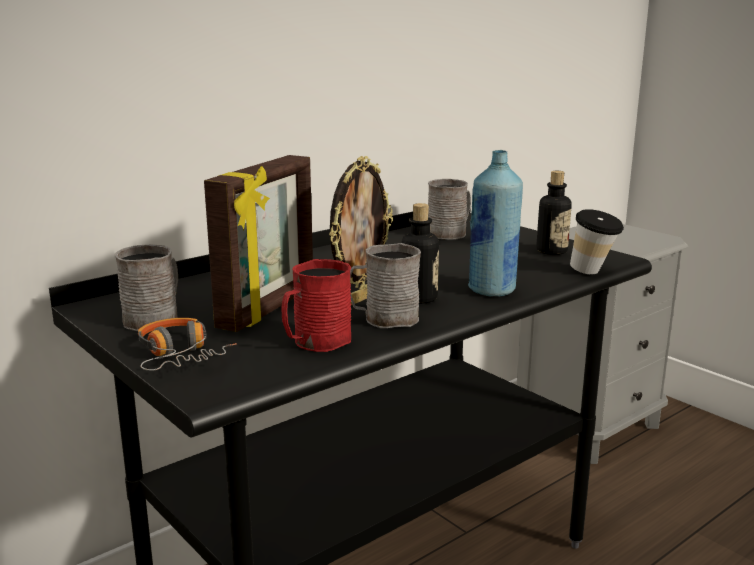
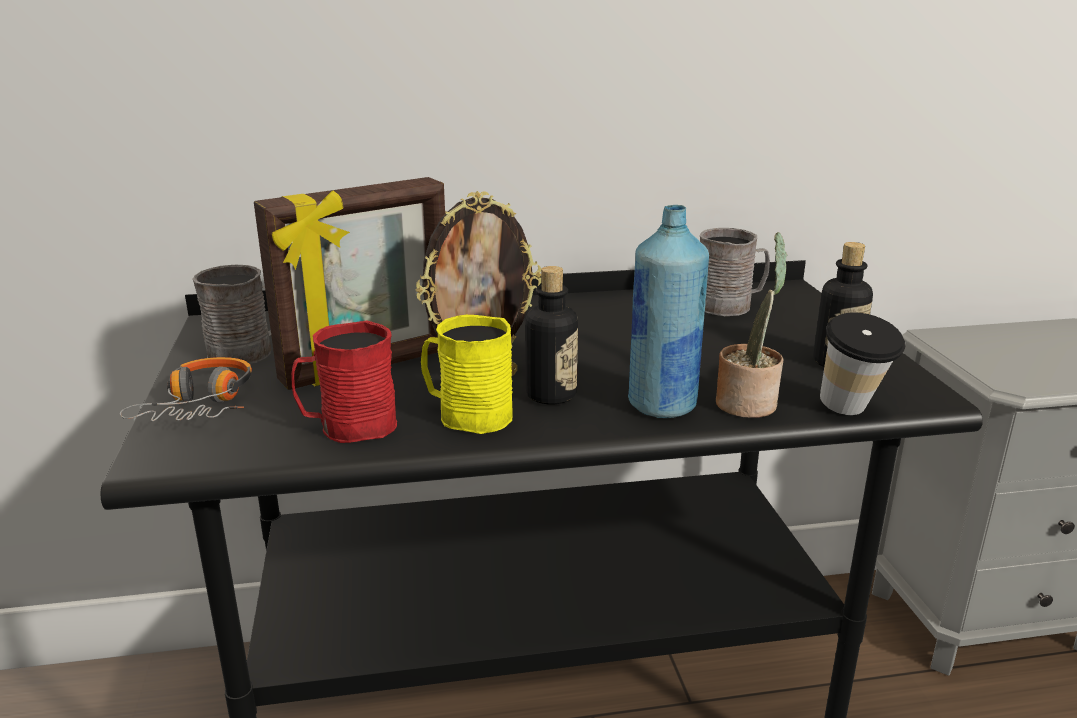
camera: 30 degrees right, 5 degrees up
grey mug [350,243,421,328] -> yellow mug [421,315,513,434]
none -> potted plant [716,232,788,418]

